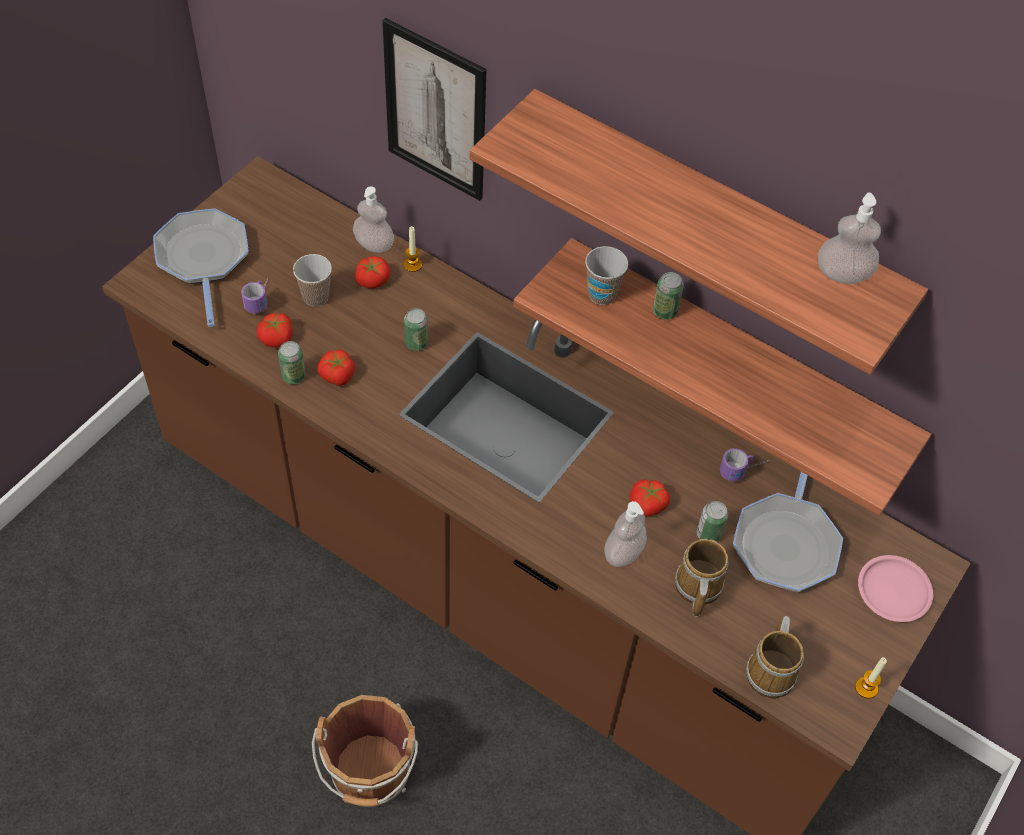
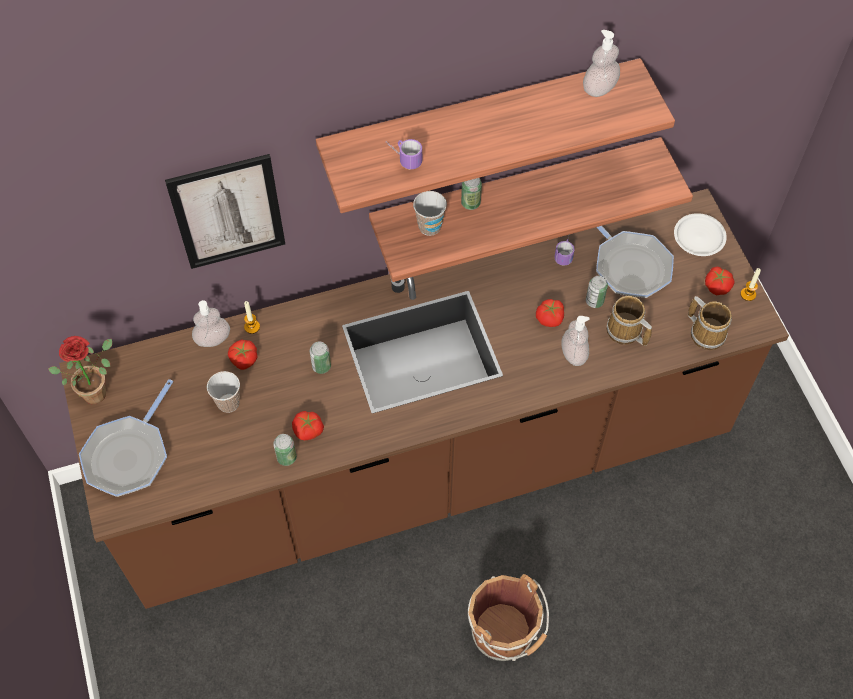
camera: 50 degrees left, 5 degrees up
frying pan [153,208,248,327] -> frying pan turned 90 degrees counterclockwise [79,379,173,497]
mug [241,278,268,313] -> mug moved to [386,139,422,169]
tomato [257,313,293,347] -> tomato moved to [705,267,735,295]
pink plate [858,555,933,622] -> white plate [674,213,727,256]
none -> potted plant [48,336,112,404]

